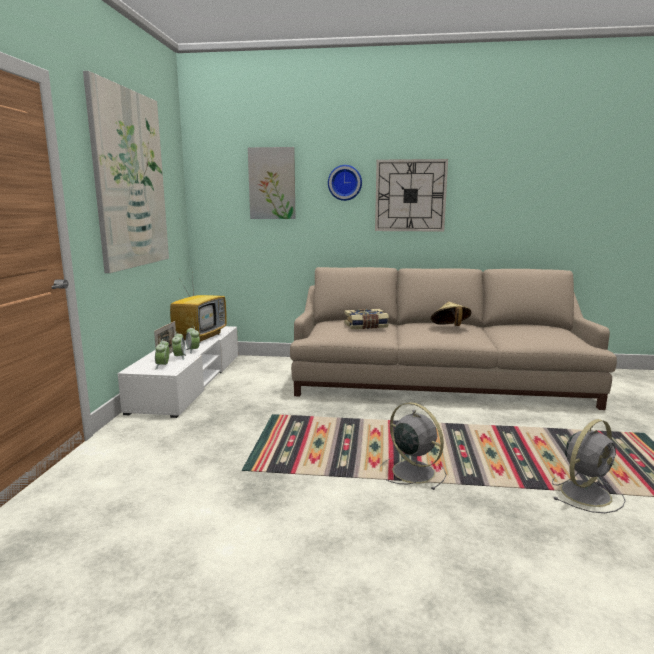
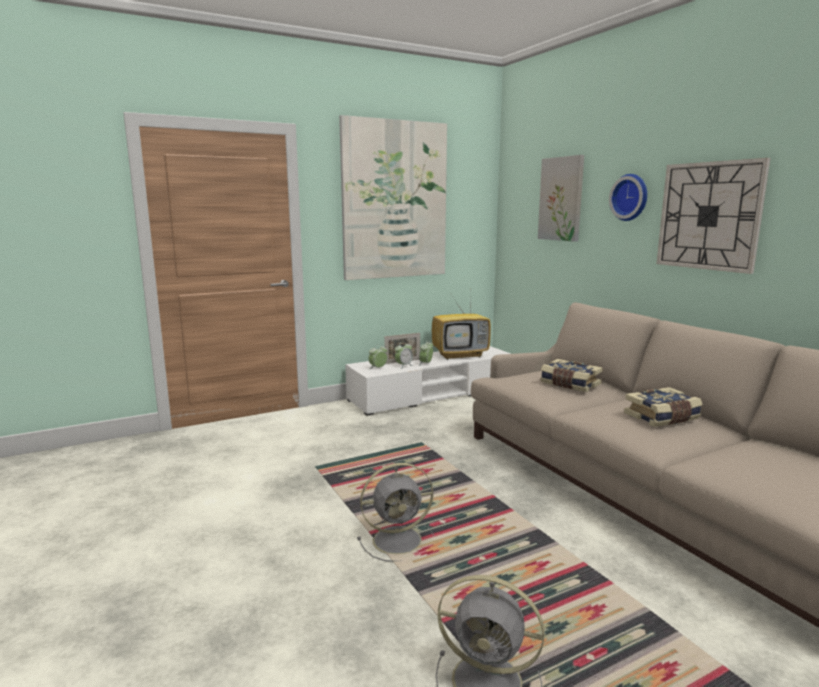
camera: 55 degrees right, 0 degrees up
grey fan [380,402,447,490] -> grey fan turned 60 degrees clockwise [357,463,434,562]
beige hat [431,302,471,326] -> book [624,387,703,427]

